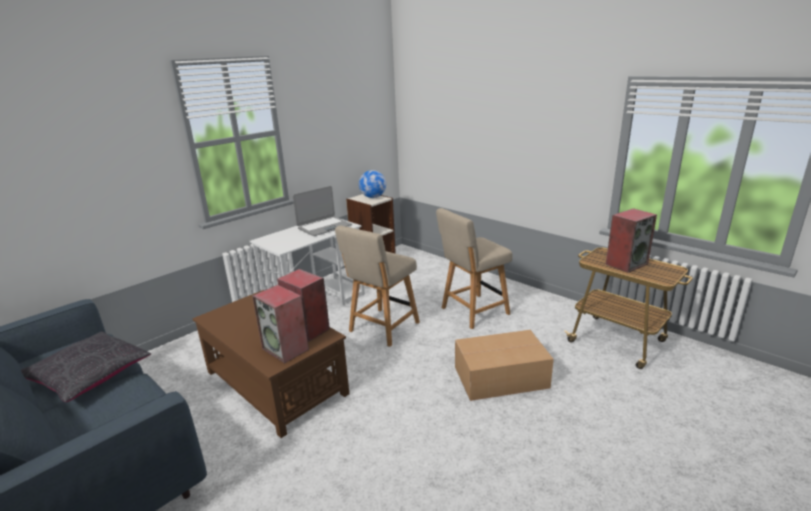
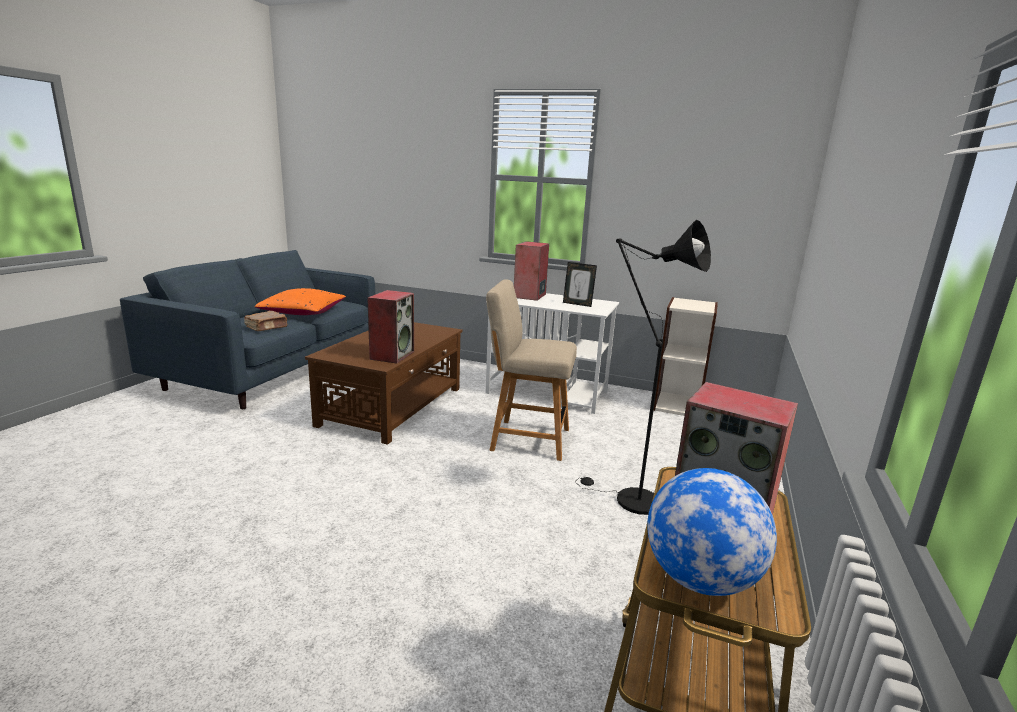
camera: 65 degrees right, 5 degrees down
black pillow [21,332,151,402] -> orange pillow [255,288,346,315]
speaker [252,285,309,364] -> speaker moved to [514,241,549,301]
laptop [293,186,352,236] -> picture frame [563,262,597,307]
globe [359,170,386,198] -> globe moved to [647,468,777,596]
beige chair [436,208,512,329] -> black floor lamp [575,220,711,515]
cardboard box [455,330,554,401] -> none
none -> brown book [244,311,288,331]

